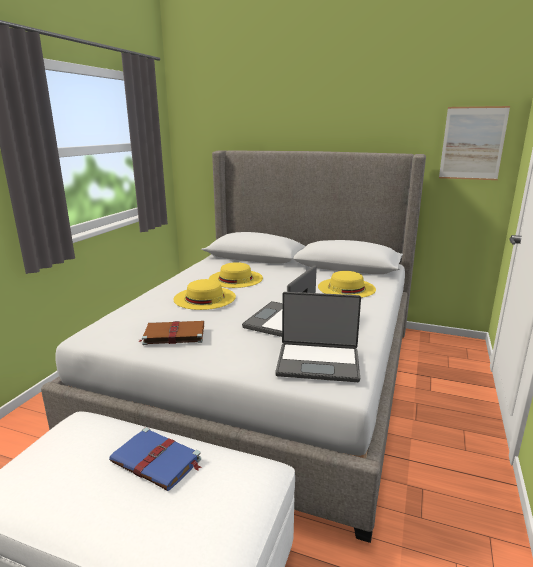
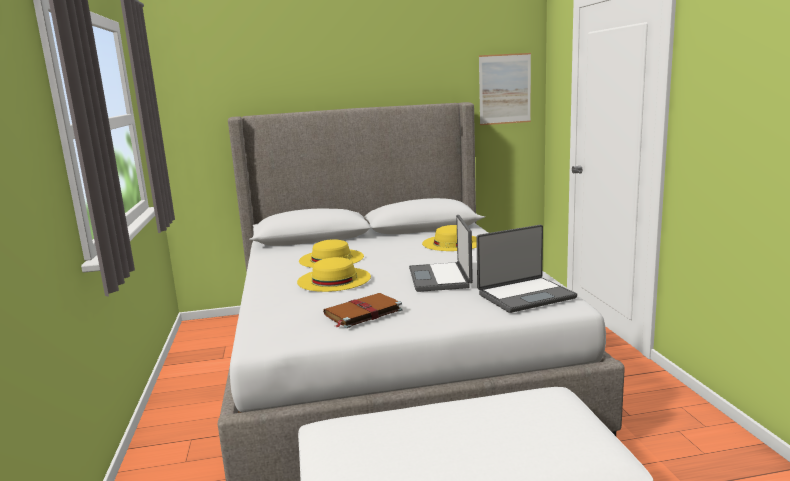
camera: 30 degrees left, 5 degrees down
blue book [109,427,201,491] -> none

